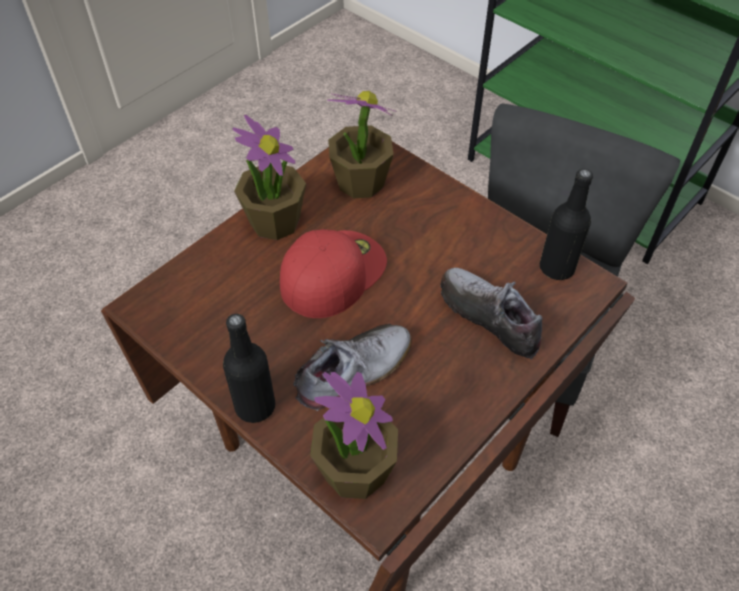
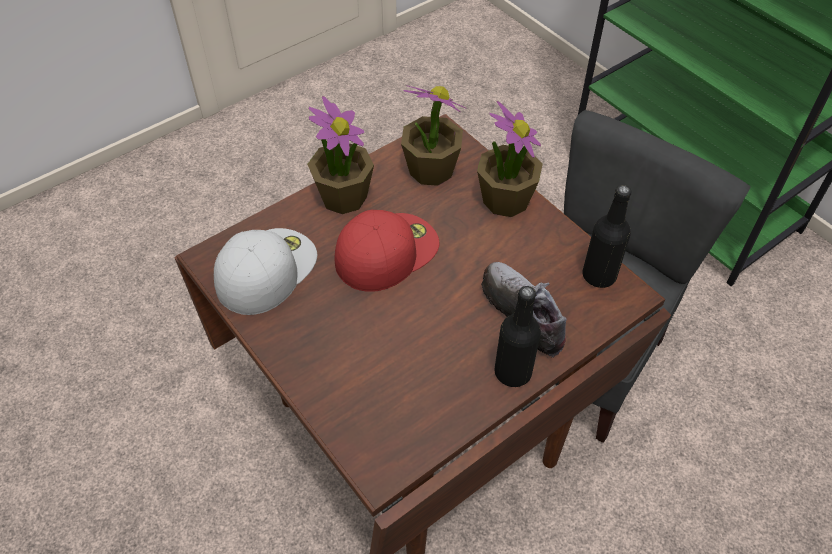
camera: 10 degrees right, 0 degrees up
black bottle [223,314,275,423] -> black bottle moved to [495,286,541,387]
shoe [293,323,412,411] -> none
potted plant [310,372,398,499] -> potted plant moved to [477,101,543,217]
none -> white cap [214,228,317,315]

